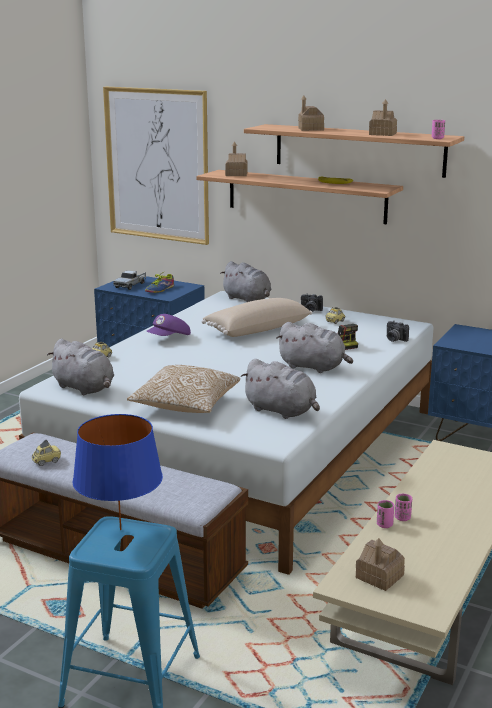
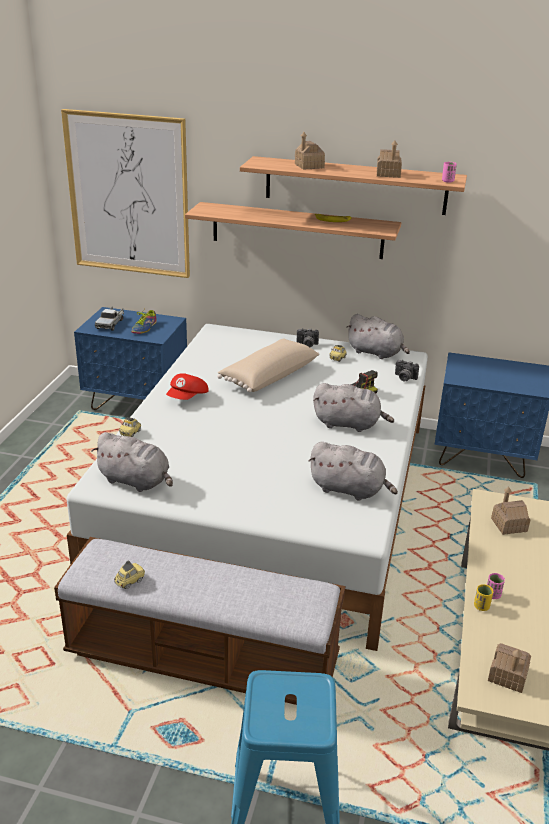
camera: 15 degrees left, 10 degrees up
blue table lamp [72,414,163,530] -> none
pillow [127,365,240,413] -> none
purple cap [147,314,191,336] -> red cap [166,373,209,400]
grey plush toy [220,261,271,302] -> grey plush toy moved to [346,314,410,359]
toy house [225,142,248,176] -> toy house moved to [491,487,531,535]
pink cup [377,500,394,528] -> yellow cup [474,584,493,611]

